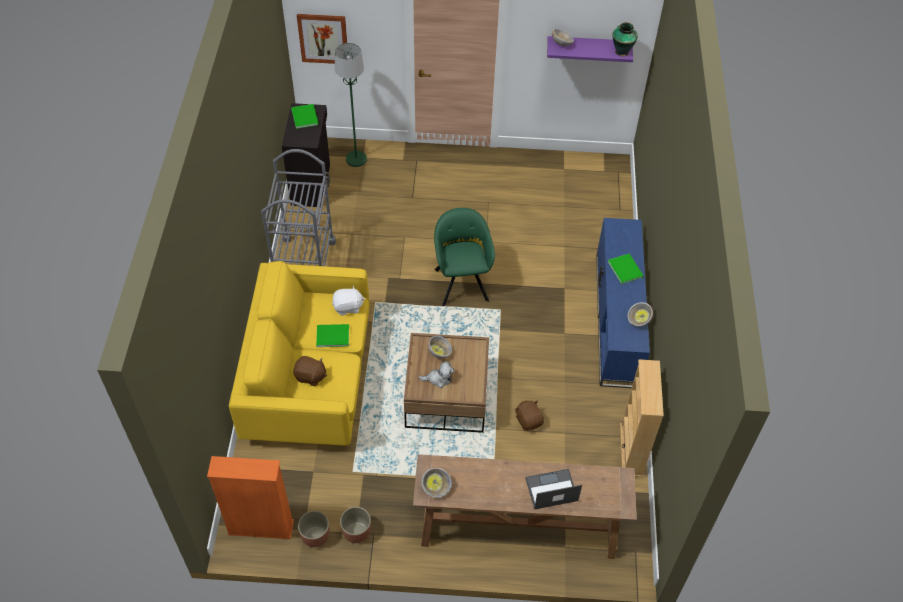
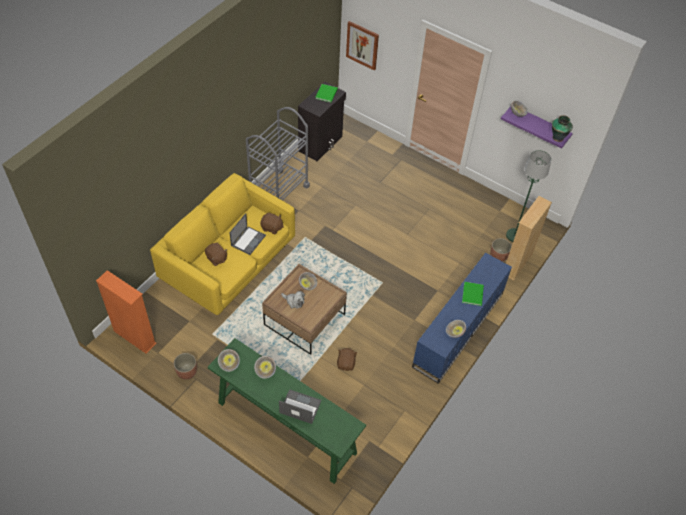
camera: 30 degrees right, 0 degrees up
planter [298,511,330,547] -> planter moved to [490,238,512,262]
green book [316,324,349,347] -> laptop [229,213,266,255]
white plush toy [332,285,365,316] -> brown plush toy [260,213,284,234]
green floor lamp [335,43,367,167] -> green floor lamp moved to [506,150,551,242]
brown console table [413,454,637,559] -> green console table [208,338,366,484]
green armchair [434,208,495,306] -> none
beige bookcase [620,359,664,477] -> beige bookcase moved to [506,196,552,281]
none -> bowl [254,356,276,379]

